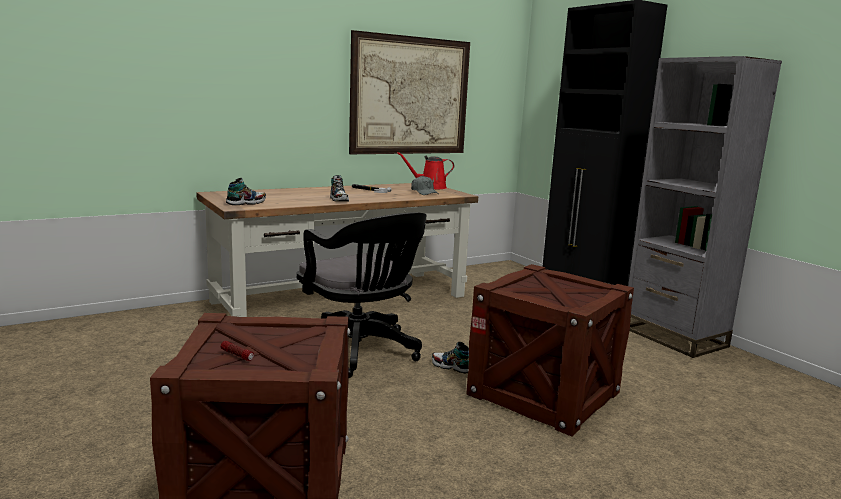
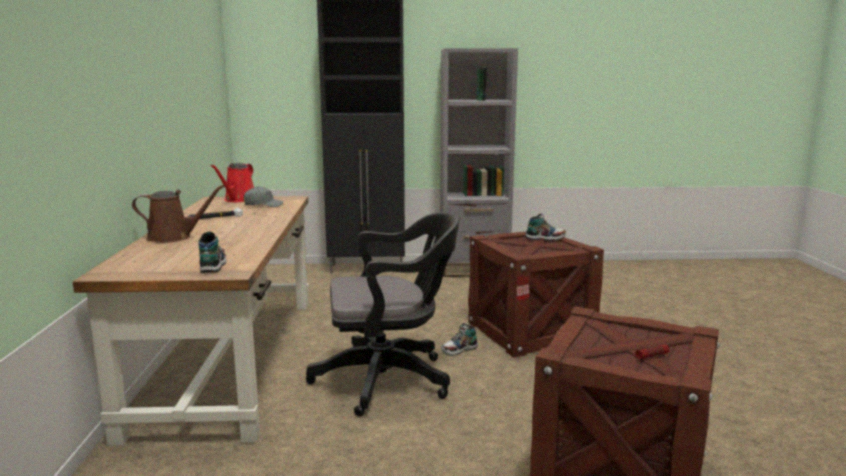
camera: 60 degrees left, 0 degrees up
shoe [330,175,349,202] -> shoe moved to [525,214,566,241]
picture [349,30,470,154] -> none
none -> brown watering can [132,185,225,243]

